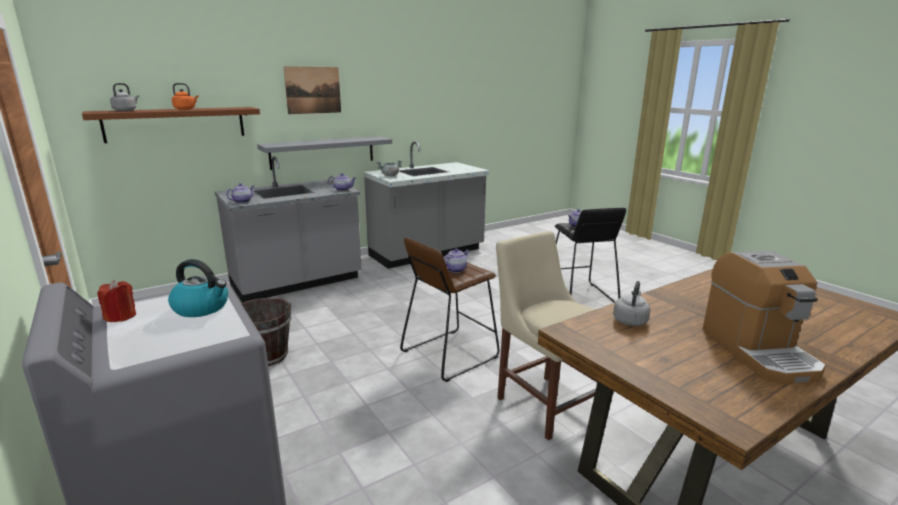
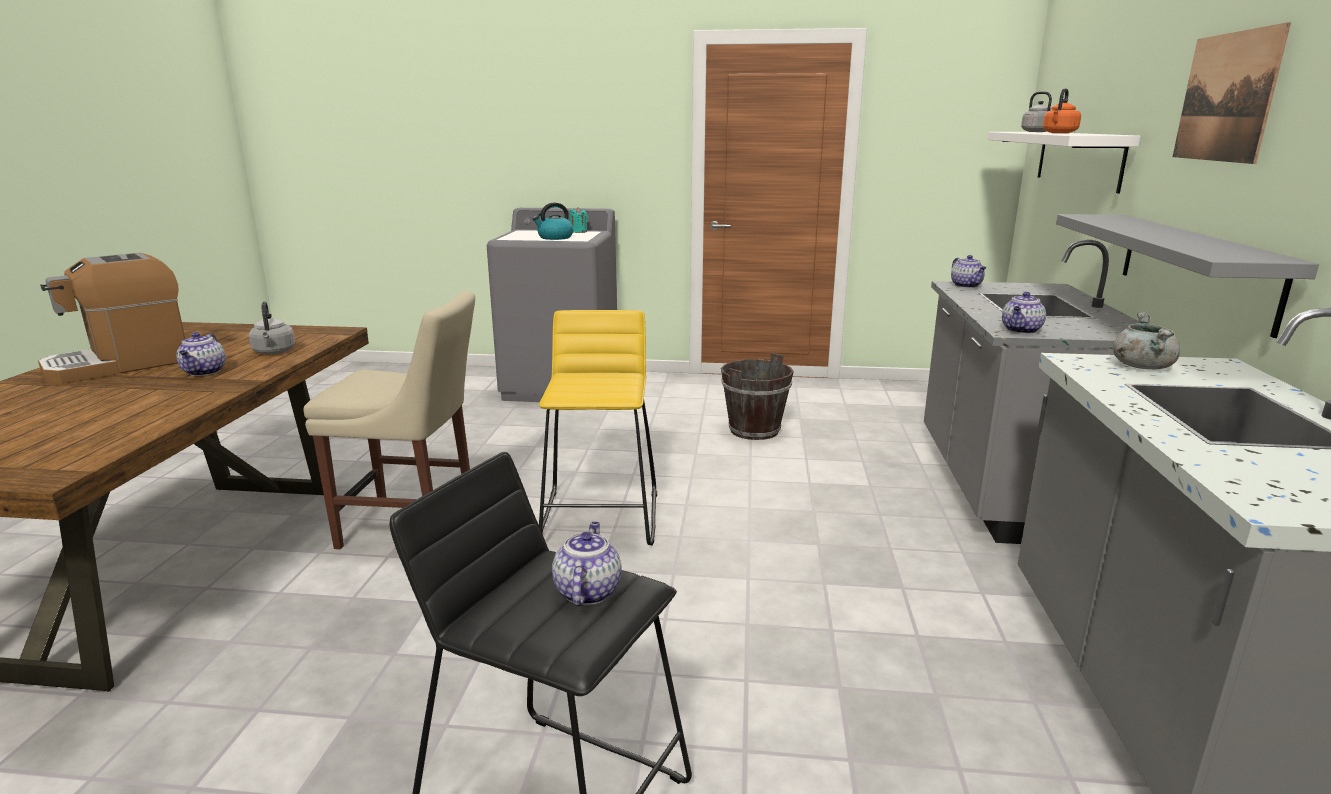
camera: 130 degrees right, 0 degrees up
brown shelf [82,107,260,143] -> white shelf [988,132,1140,193]
red candle [97,280,136,322] -> turquoise candle [570,207,588,233]
brown stool [400,238,500,382] -> yellow stool [539,310,657,545]
teapot [444,249,470,273] -> teapot moved to [176,332,225,376]
coffee machine [702,251,826,384] -> coffee machine turned 75 degrees counterclockwise [38,253,185,384]

